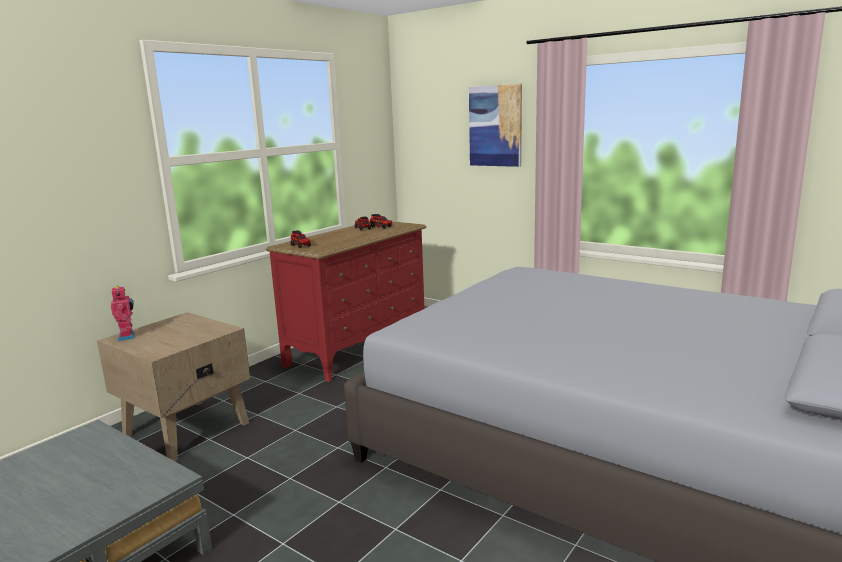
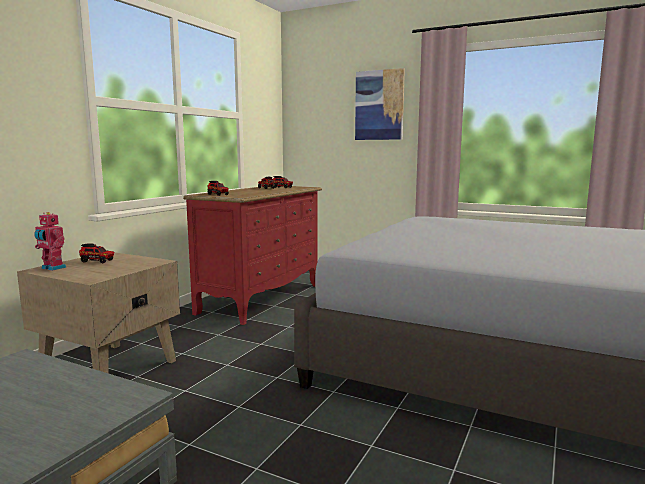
camera: 10 degrees left, 5 degrees down
toy robot [111,285,135,341] -> toy robot turned 150 degrees clockwise [34,212,66,271]
none -> toy truck [79,243,114,263]

